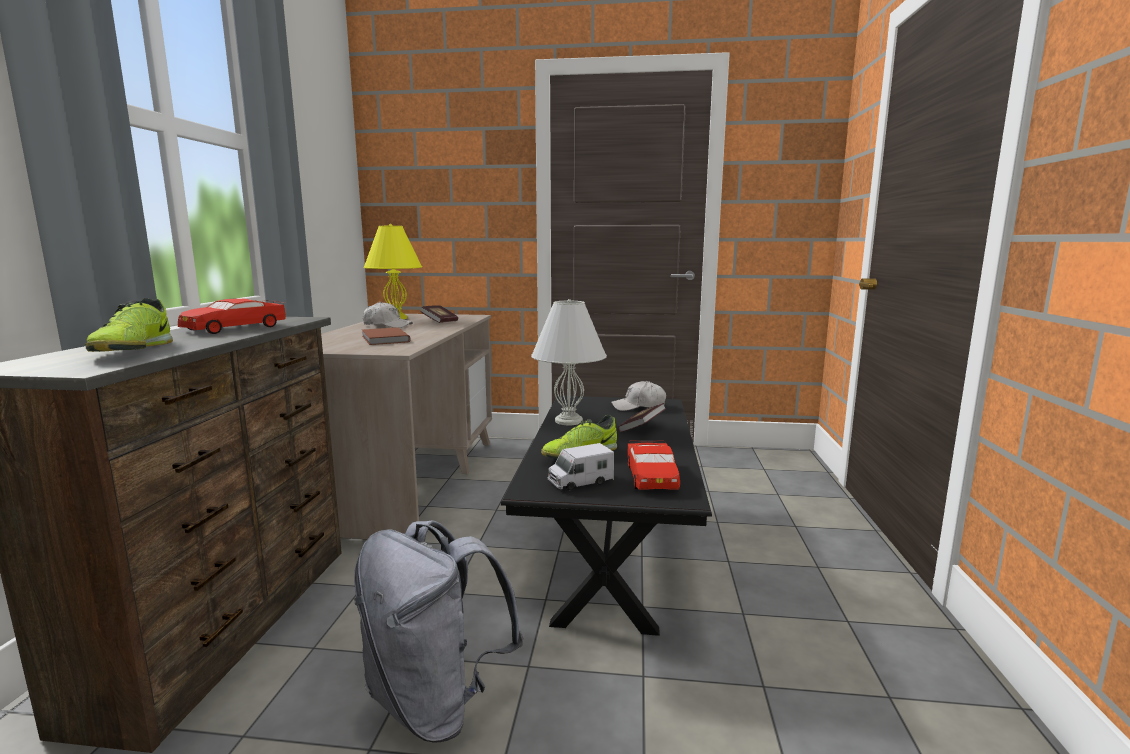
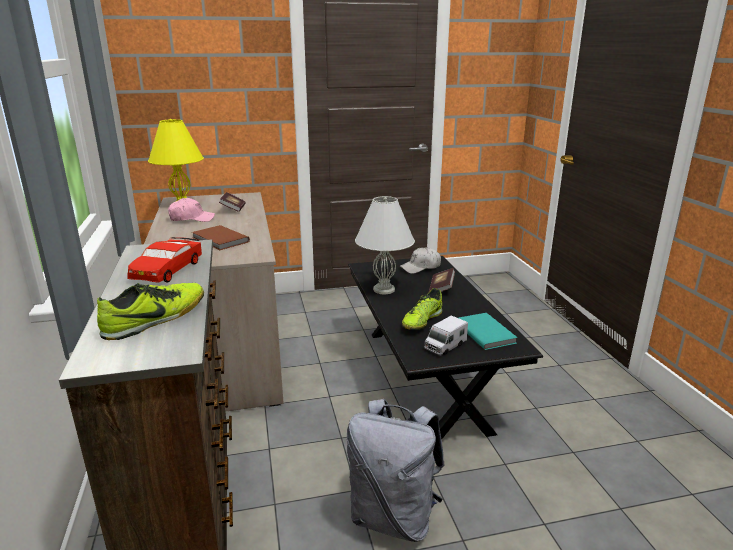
camera: 20 degrees left, 10 degrees up
shoe [85,298,173,352] -> shoe turned 105 degrees counterclockwise [97,283,204,340]
white cap [363,302,413,328] -> pink cap [168,198,215,222]
red toy car [627,440,680,490] -> turquoise book [459,313,518,350]

